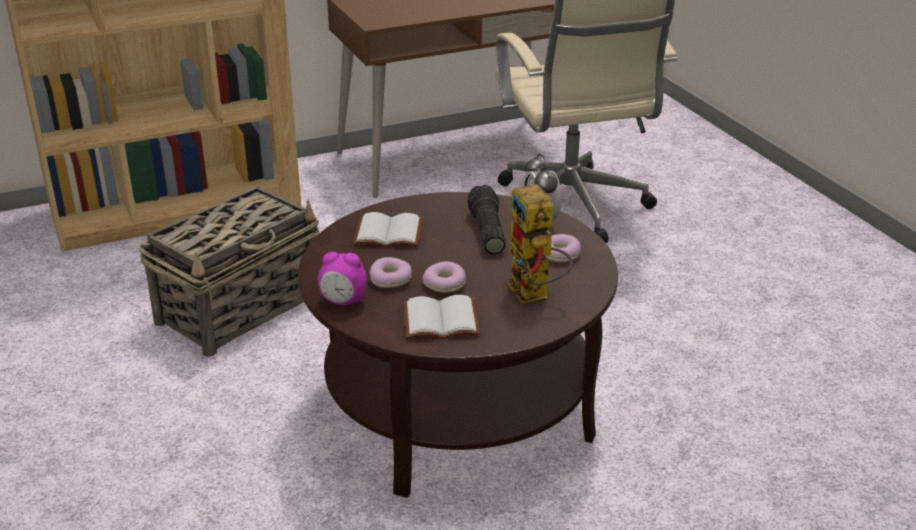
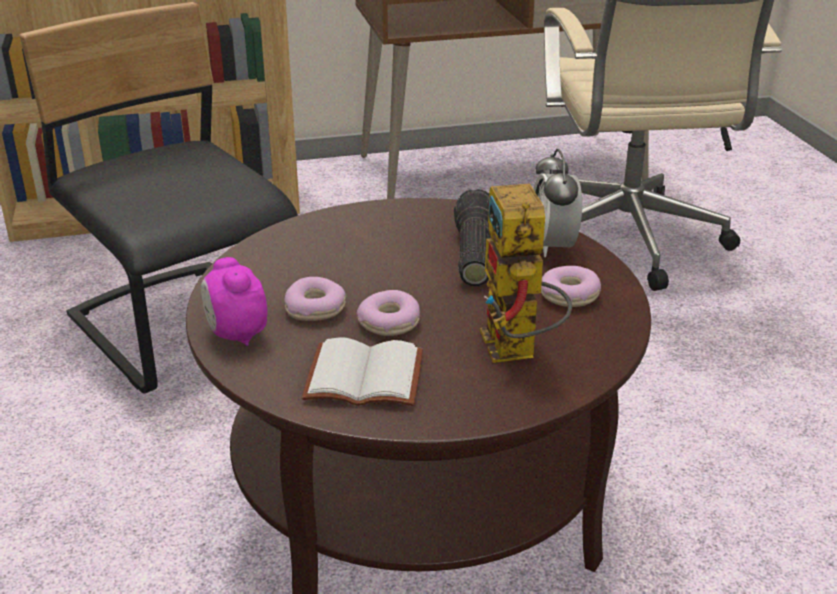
camera: 10 degrees right, 0 degrees up
basket [139,186,320,357] -> black chair [19,2,298,394]
alarm clock [318,252,367,305] -> alarm clock turned 45 degrees clockwise [201,257,267,346]
white book [353,212,423,247] -> none

